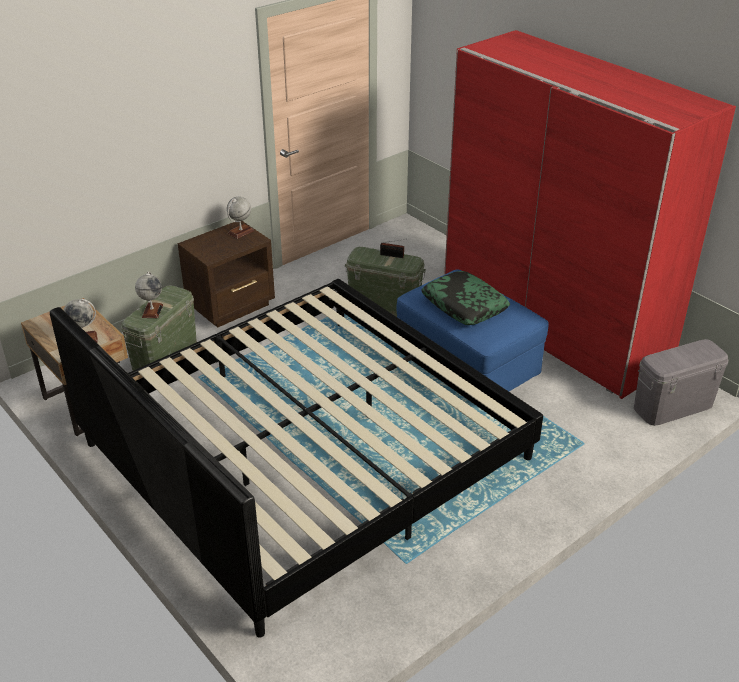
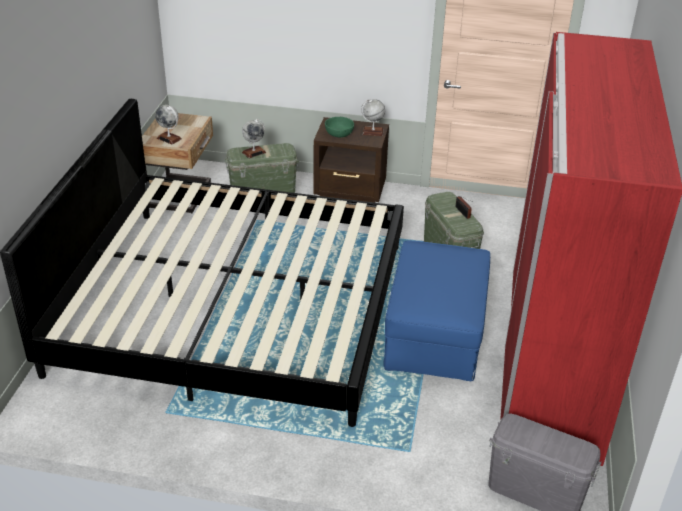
camera: 50 degrees right, 0 degrees up
pillow [421,271,510,325] -> none
none -> green bowl [325,117,354,137]

